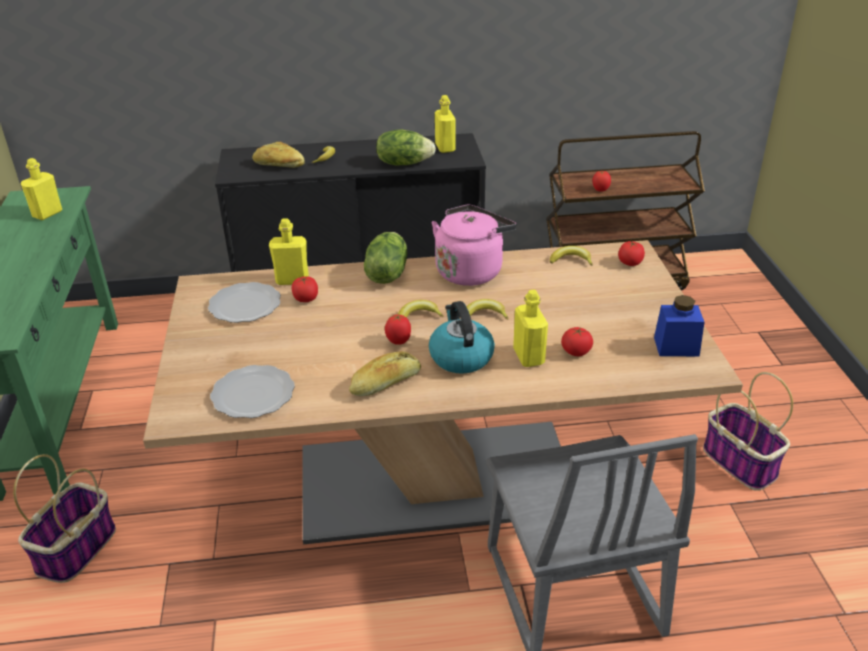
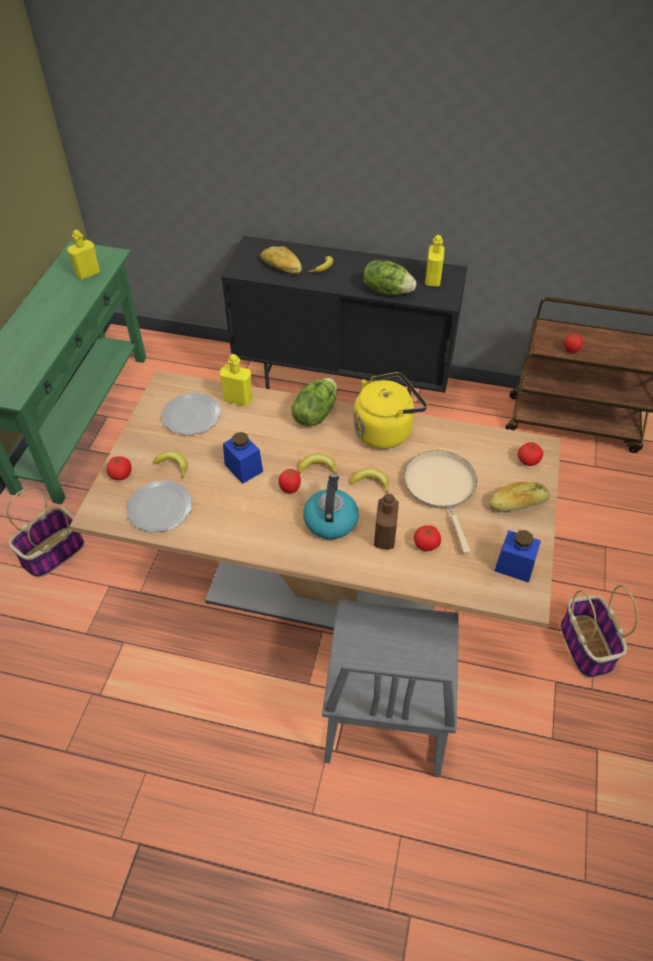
camera: 20 degrees right, 15 degrees up
tomato [292,276,318,302] -> tomato moved to [107,457,132,480]
bread [349,351,421,396] -> bread moved to [489,482,550,512]
pink kettle [432,204,516,286] -> yellow kettle [354,372,427,449]
yellow bottle [513,290,548,367] -> brown bottle [374,493,399,550]
banana [550,246,593,266] -> banana moved to [153,451,188,479]
none -> blue jar [223,432,263,484]
none -> beige frying pan [404,451,477,554]

